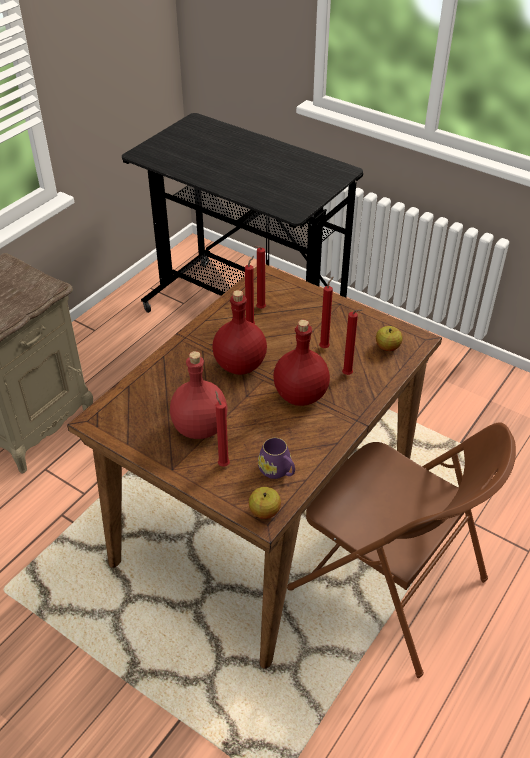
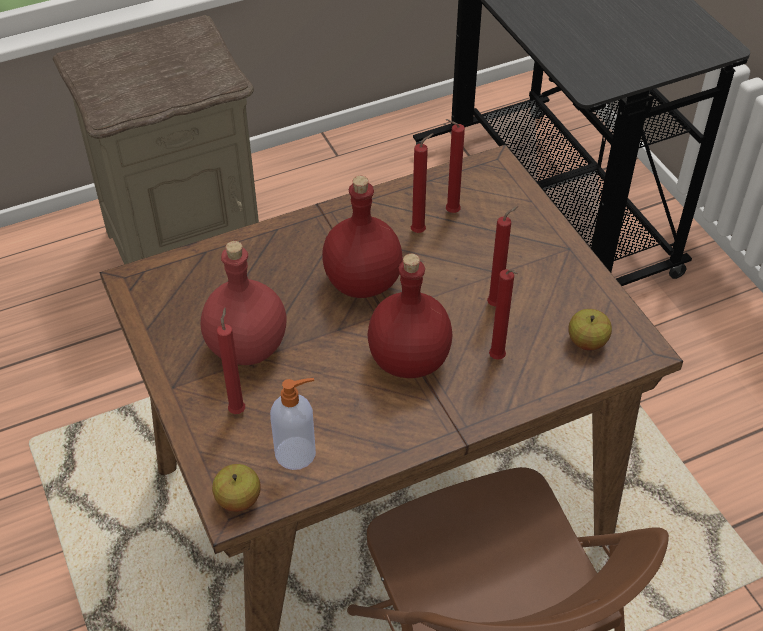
camera: 30 degrees right, 5 degrees up
purple mug [258,438,295,479] -> soap dispenser [270,378,316,470]

